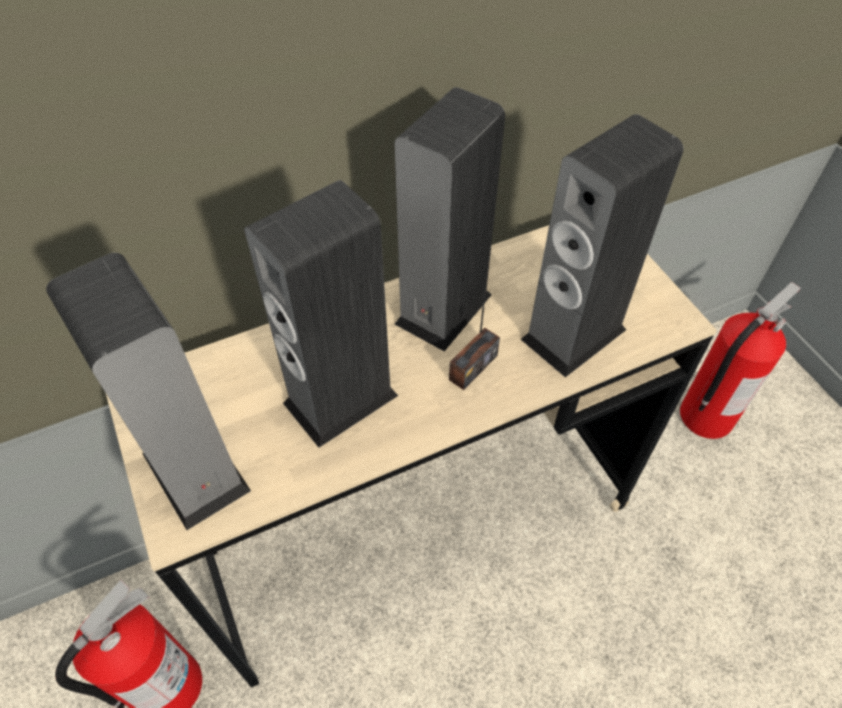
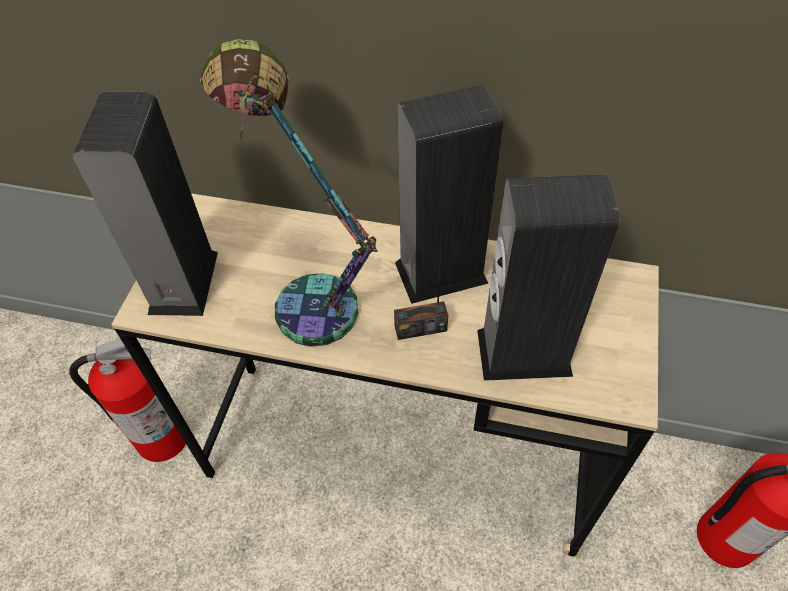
camera: 40 degrees right, 0 degrees up
speaker [244,180,398,448] -> table lamp [200,39,378,347]

